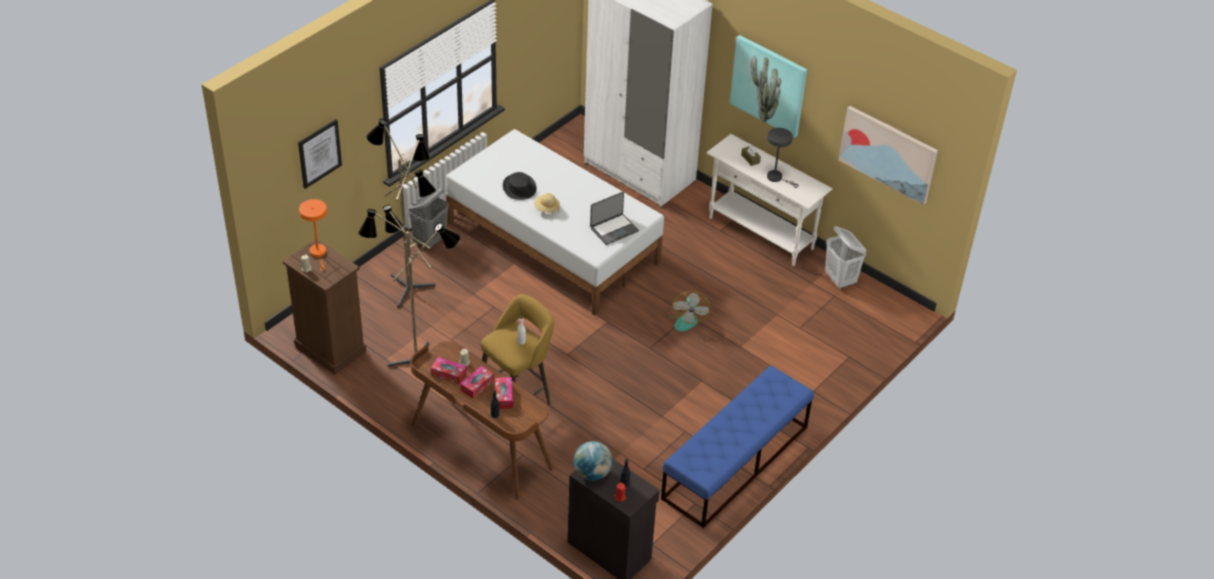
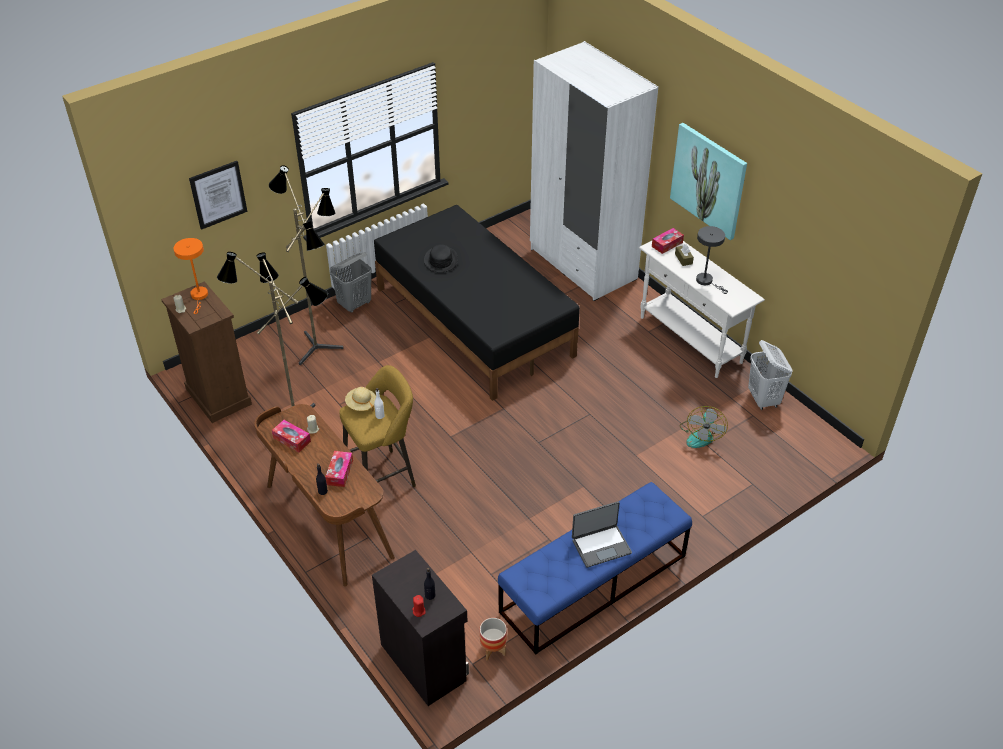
camera: 15 degrees right, 0 degrees up
white bed [446,129,664,316] -> black bed [374,205,580,401]
tissue box [460,366,494,399] -> tissue box moved to [652,228,684,254]
beige hat [534,193,560,213] -> beige hat moved to [345,387,376,411]
globe [573,441,613,480] -> none
laptop [590,192,639,245] -> laptop moved to [572,501,632,568]
fan [665,291,710,332] -> fan moved to [680,406,728,448]
picture [839,106,938,205] -> none
none -> planter [480,618,507,661]

